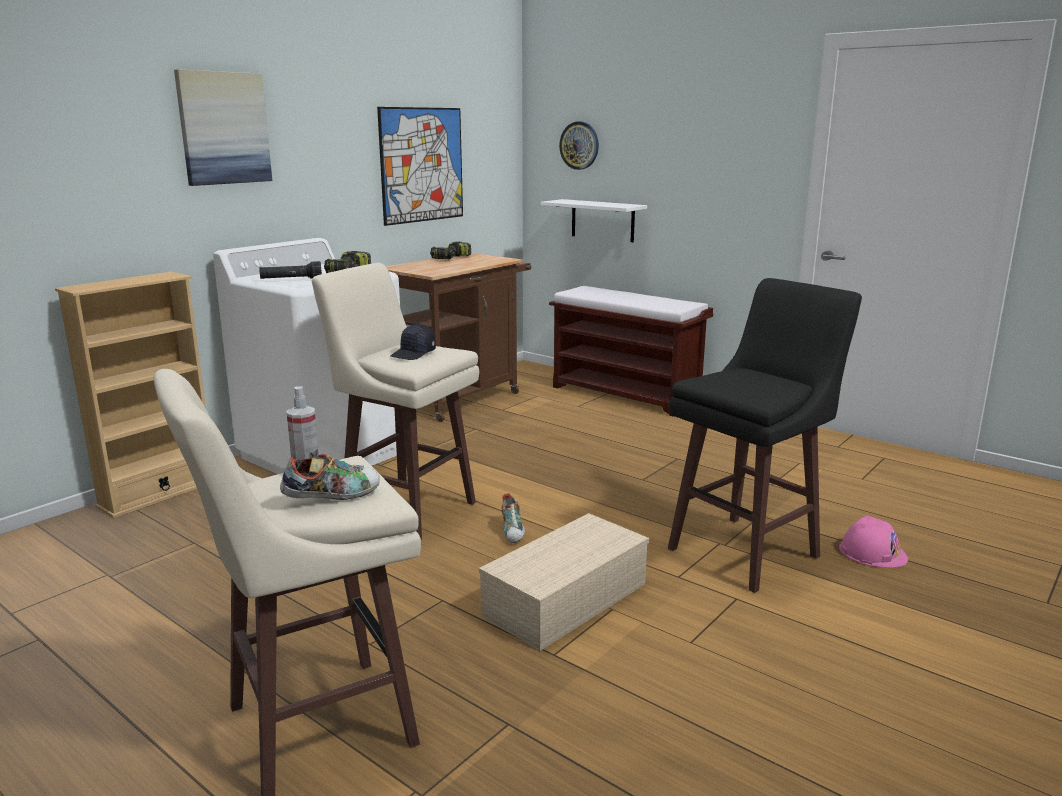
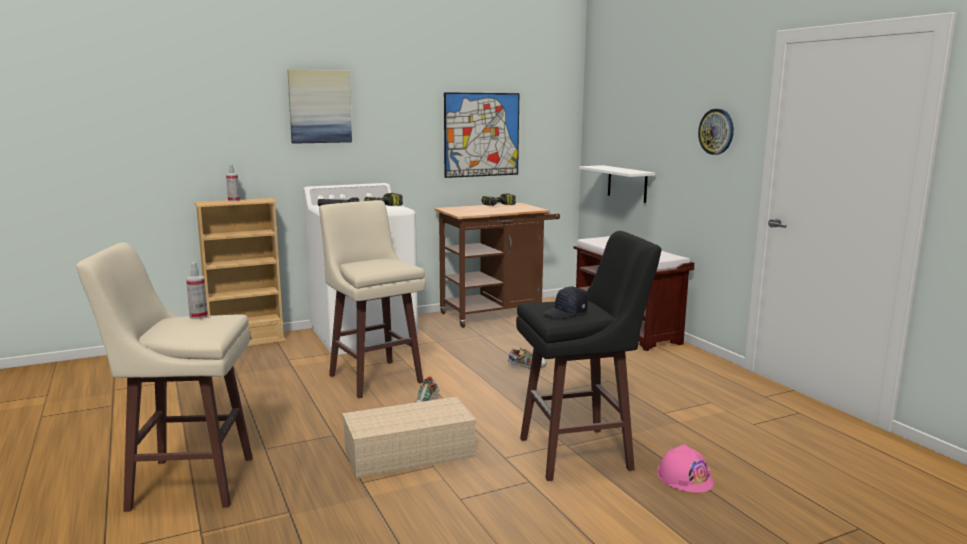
camera: 25 degrees right, 5 degrees down
shoe [280,453,380,500] -> shoe moved to [508,348,547,369]
black cap [391,324,436,360] -> black cap moved to [543,286,588,319]
wall clock [559,122,599,170] -> wall clock moved to [698,109,734,155]
none -> spray bottle [226,164,240,202]

